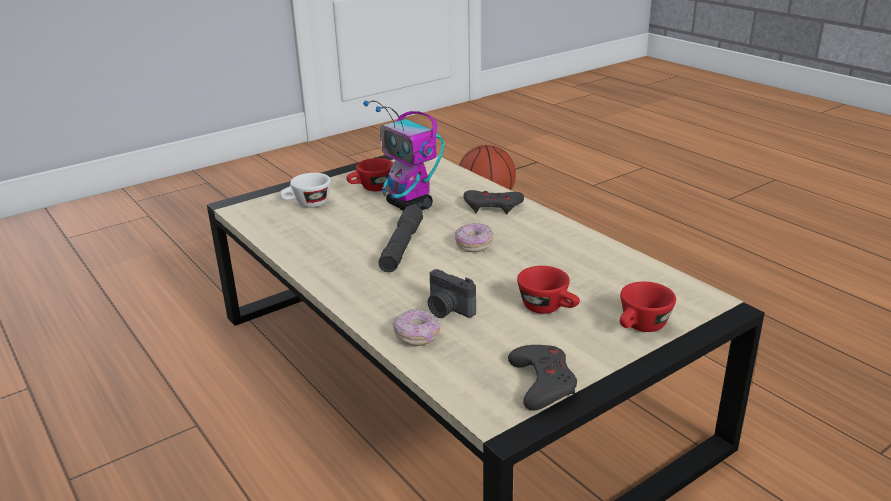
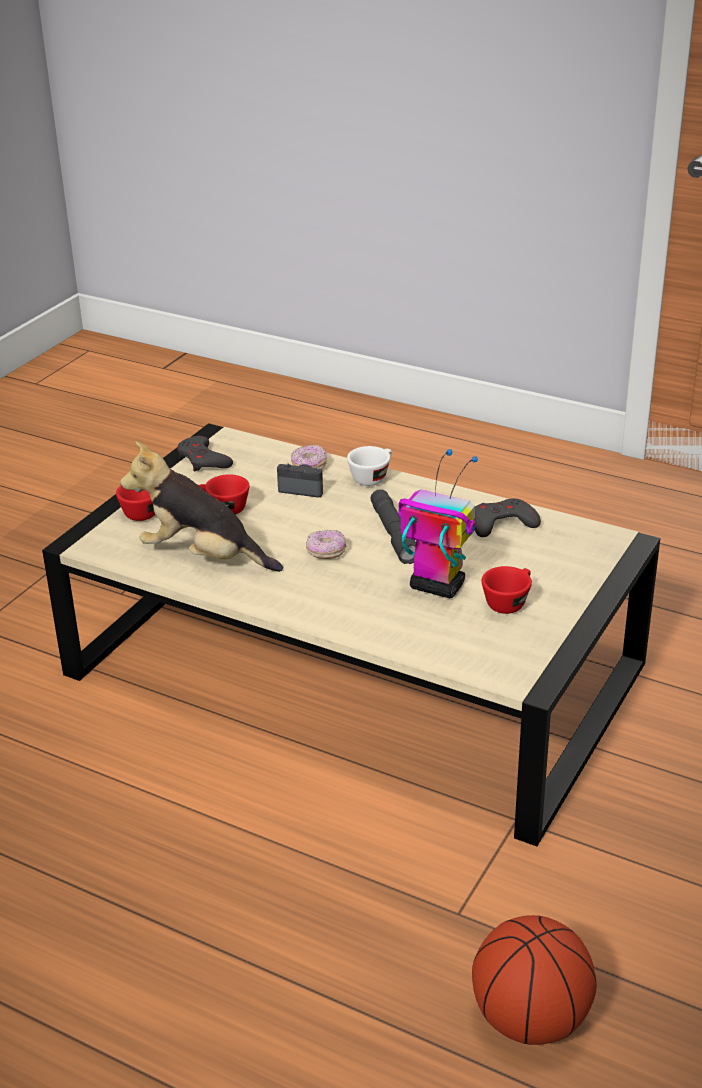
camera: 155 degrees right, 5 degrees up
white cup [280,173,331,208] -> white cup moved to [347,446,392,486]
grey game controller [463,190,524,214] -> grey game controller moved to [475,498,541,537]
none -> plush toy [120,441,283,572]

